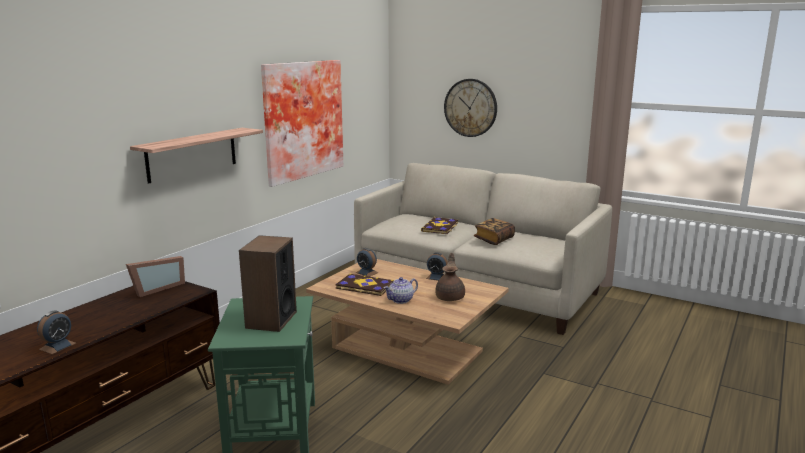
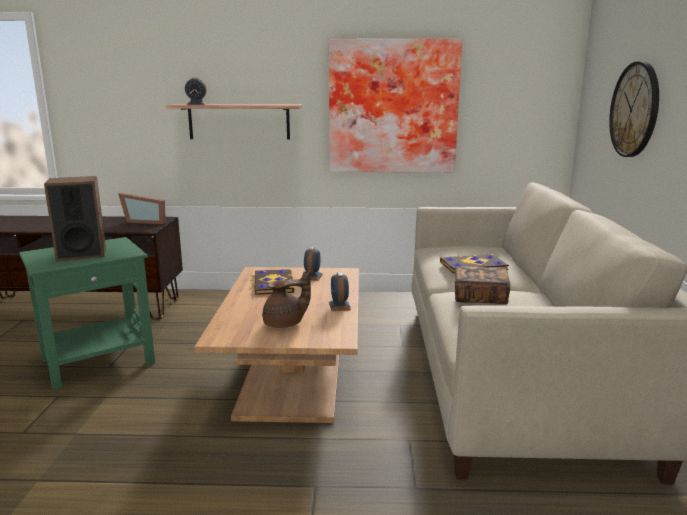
camera: 60 degrees right, 0 degrees up
alarm clock [37,310,76,354] -> alarm clock moved to [185,77,207,105]
teapot [384,277,418,304] -> none

